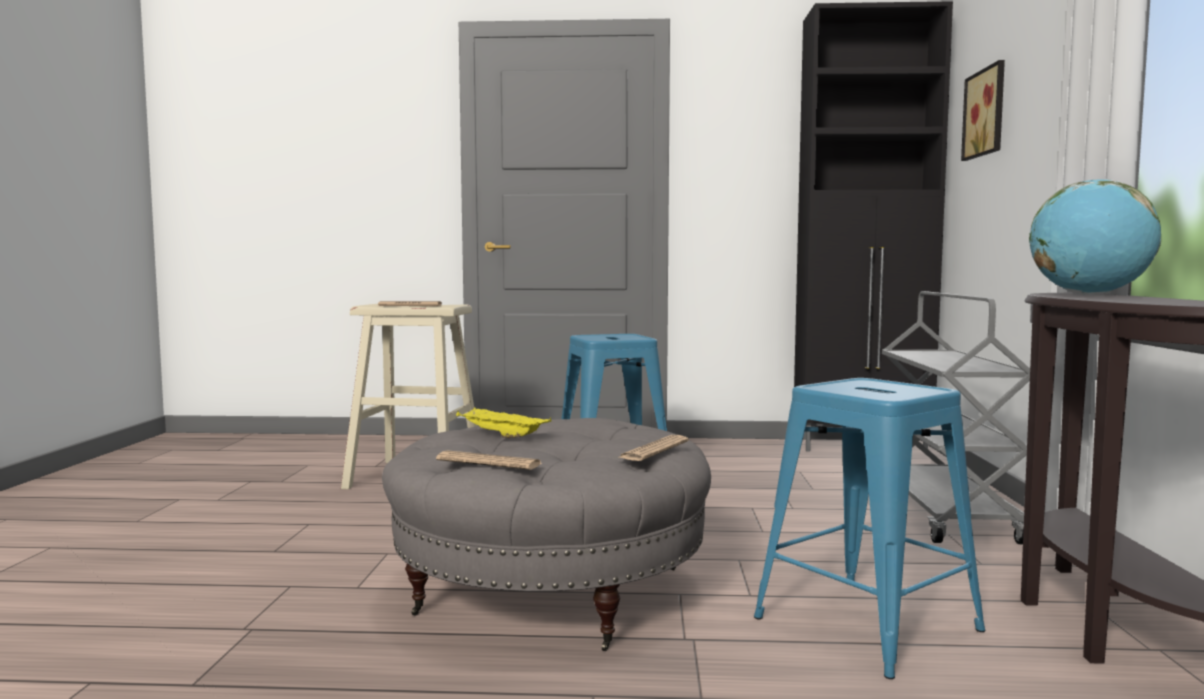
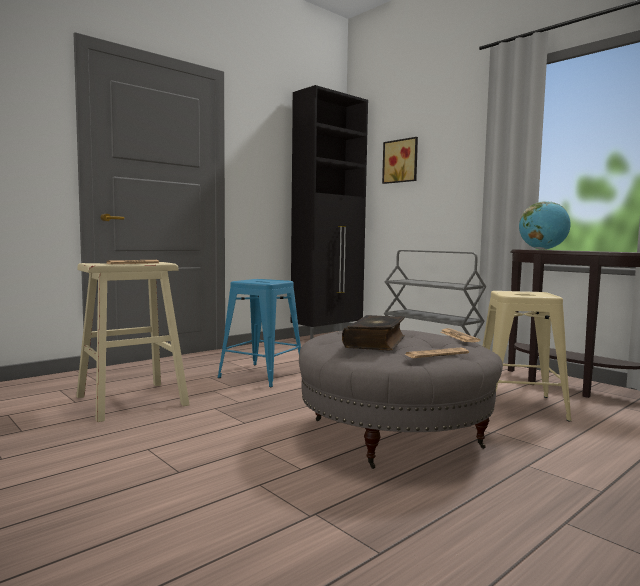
camera: 45 degrees left, 0 degrees up
yellow tray [456,408,552,438] -> book [342,315,405,350]
blue stool [754,378,986,679] -> beige stool [483,291,572,422]

